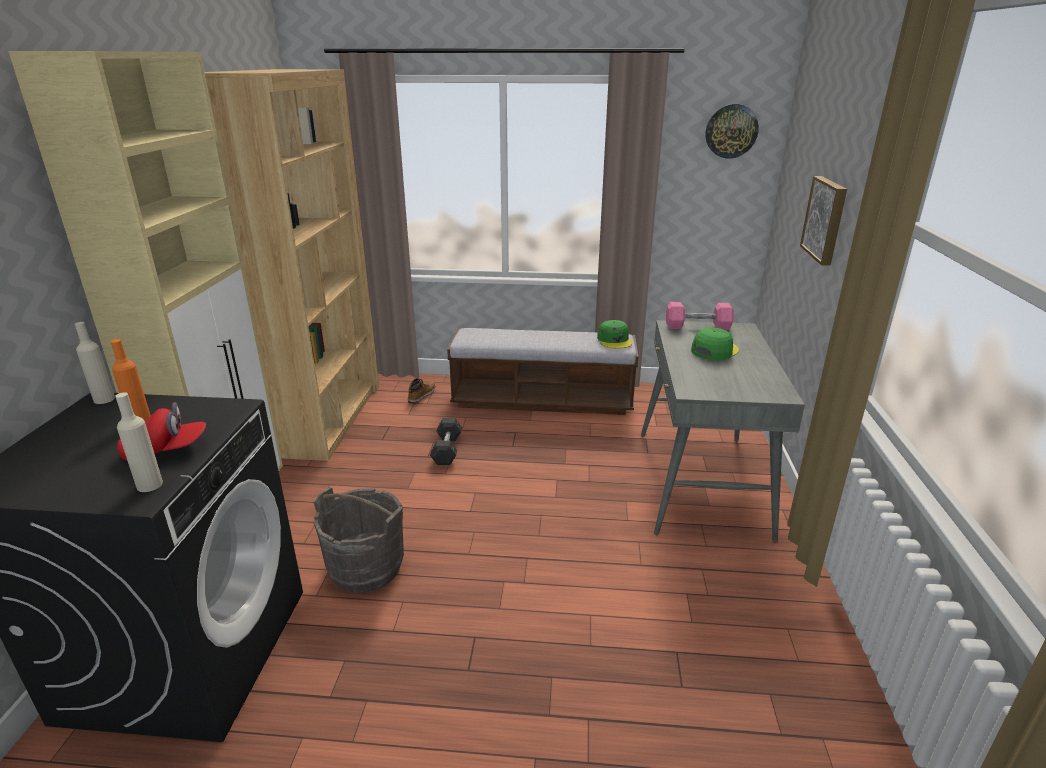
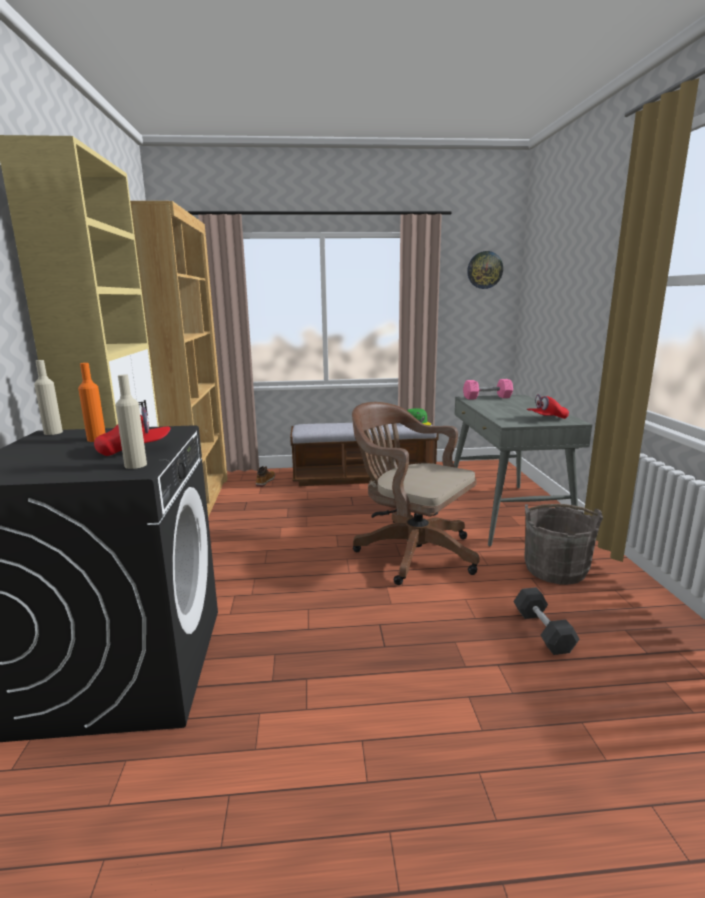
camera: 10 degrees left, 10 degrees down
grey bucket [314,487,404,593] -> grey bucket moved to [525,504,603,585]
grey dumbbell [430,418,462,465] -> grey dumbbell moved to [513,587,580,655]
green cap [691,327,739,361] -> none
picture [800,176,847,266] -> none
none -> brown office chair [352,402,480,585]
none -> red cap [527,394,569,419]

